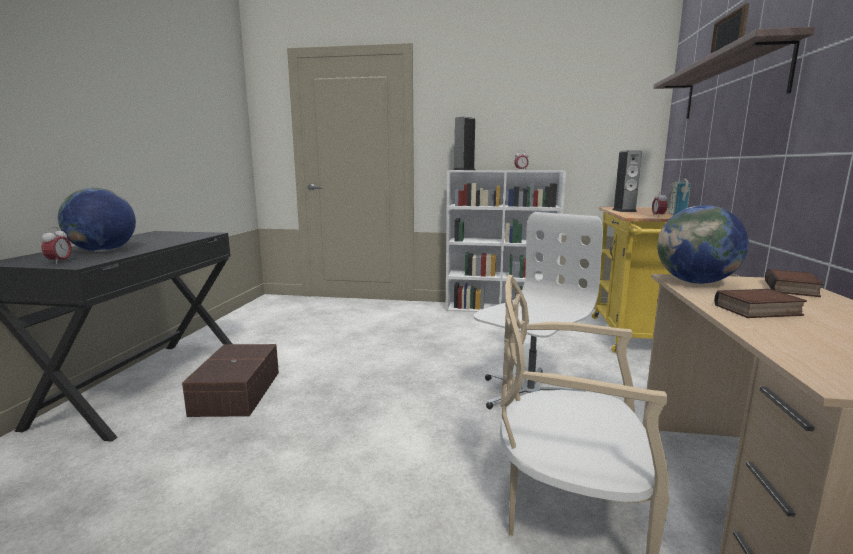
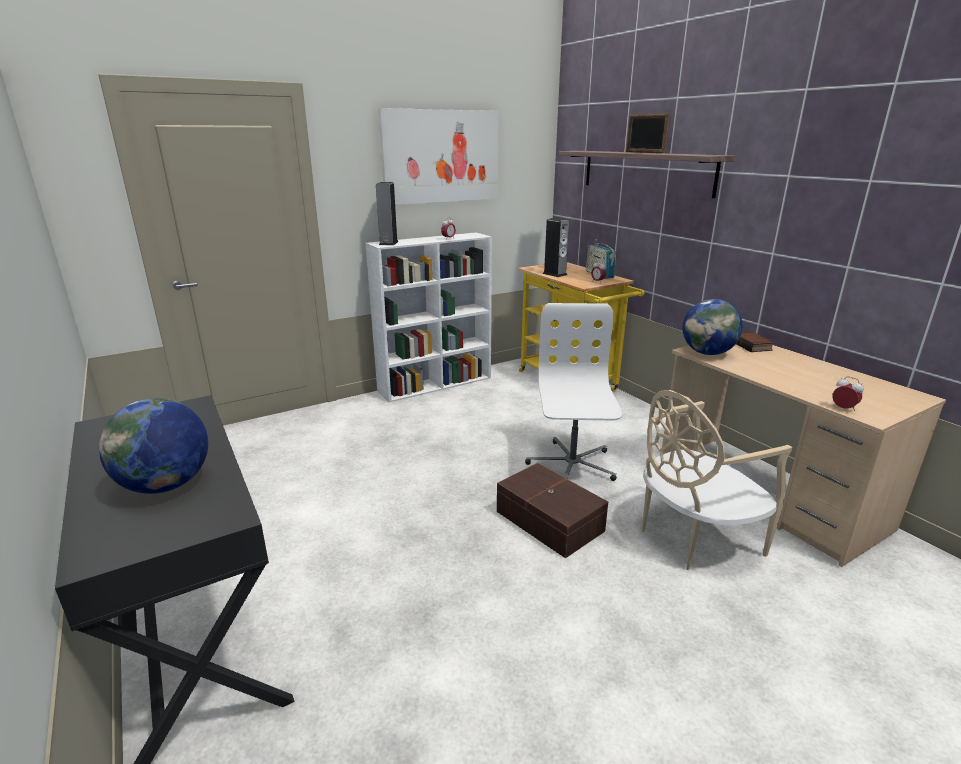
camera: 40 degrees left, 10 degrees up
alarm clock [42,227,72,264] -> alarm clock moved to [832,376,864,411]
brown storage box [182,344,279,417] -> brown storage box moved to [497,463,608,558]
book [714,289,807,318] -> none
none -> picture [378,108,499,205]

